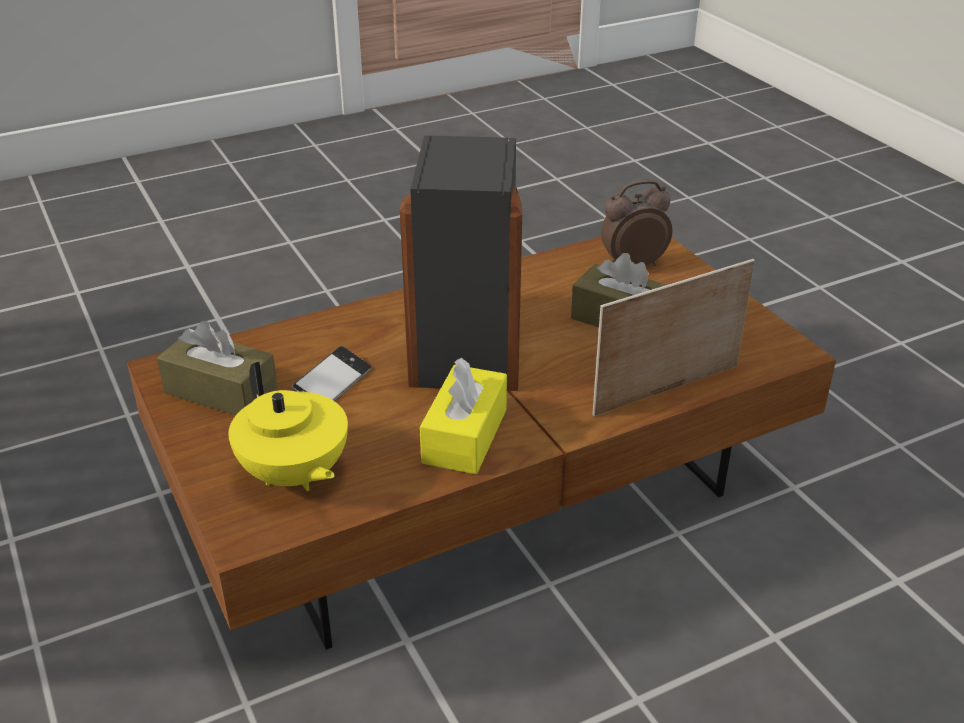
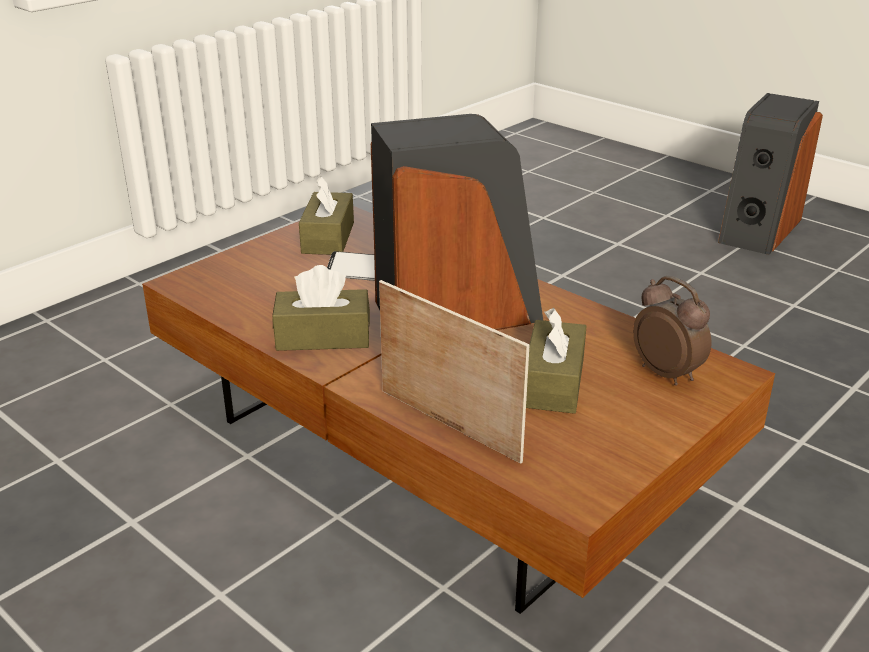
camera: 70 degrees right, 5 degrees down
yellow teapot [228,362,348,491] -> none
yellow tissue box [420,358,507,474] -> brown tissue box [272,265,370,351]
none -> speaker [718,93,823,255]

